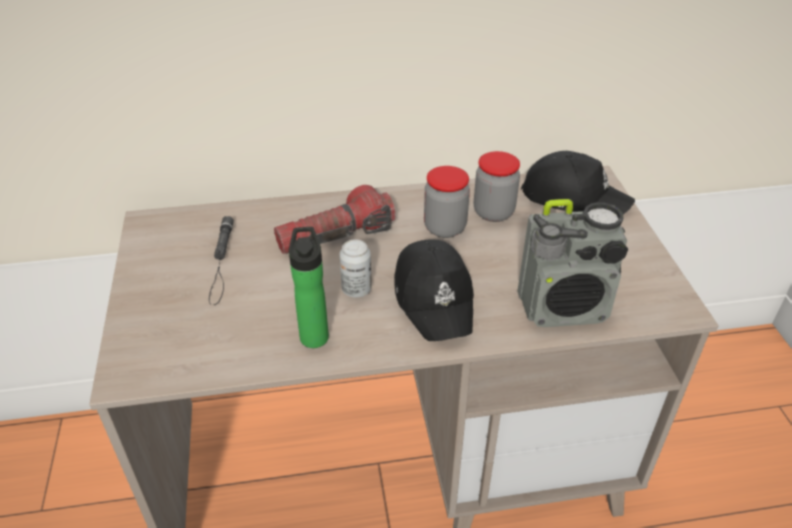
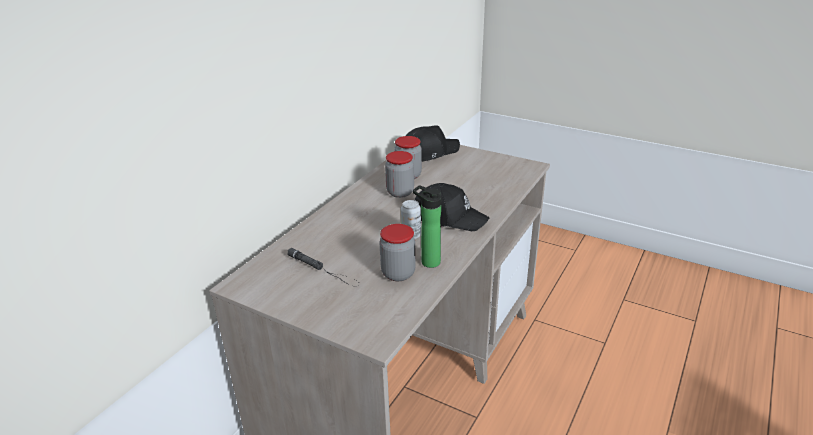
camera: 50 degrees left, 10 degrees down
flashlight [274,185,395,254] -> none
radio [517,199,628,327] -> none
none -> jar [379,224,416,281]

